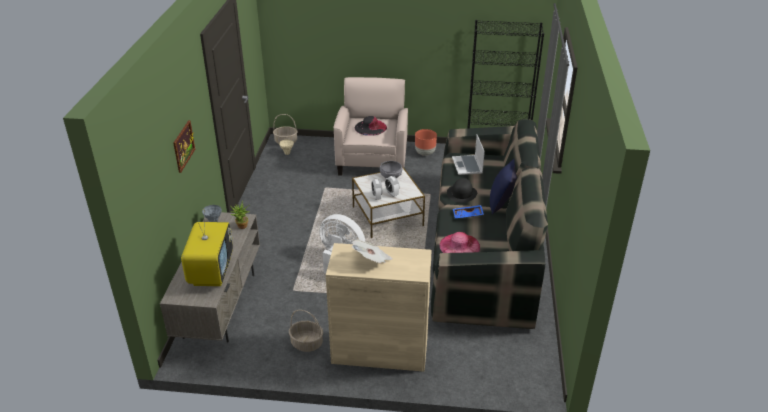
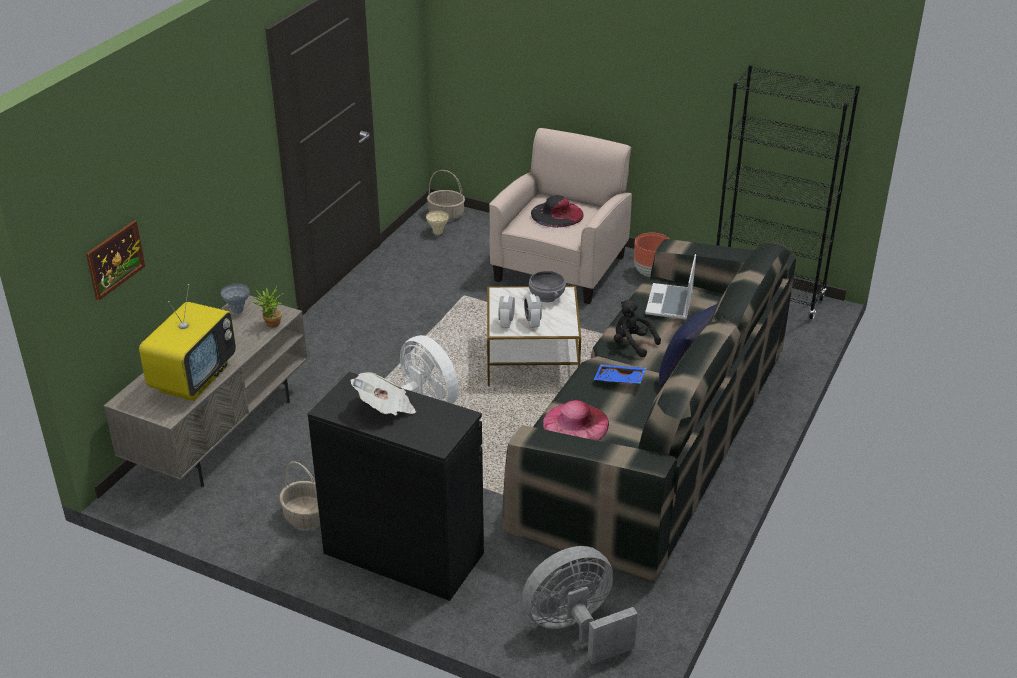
camera: 20 degrees right, 0 degrees up
picture [173,120,195,173] -> picture moved to [86,220,145,301]
beige cabinet [326,243,432,372] -> black cabinet [308,372,484,601]
black hat [447,178,477,203] -> black plush toy [614,300,661,357]
none -> grey fan [522,546,638,664]

